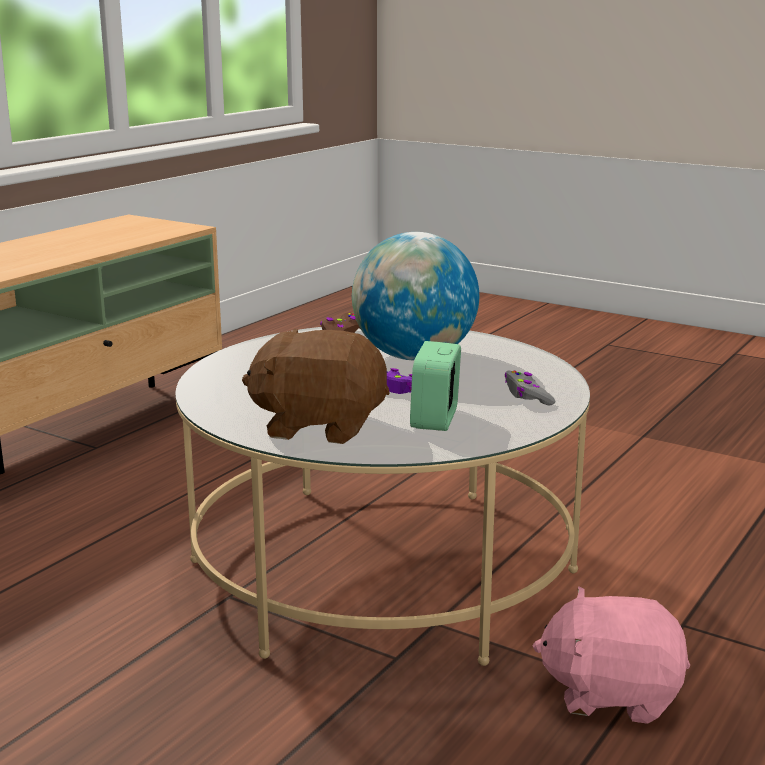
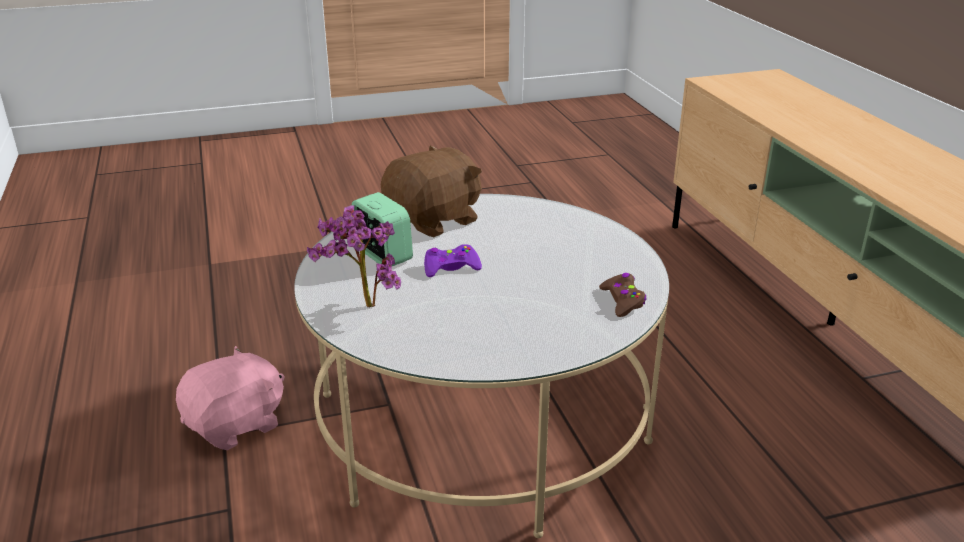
camera: 130 degrees right, 10 degrees up
globe [352,232,479,360] -> none
grey game controller [505,371,555,405] -> potted plant [307,206,401,307]

